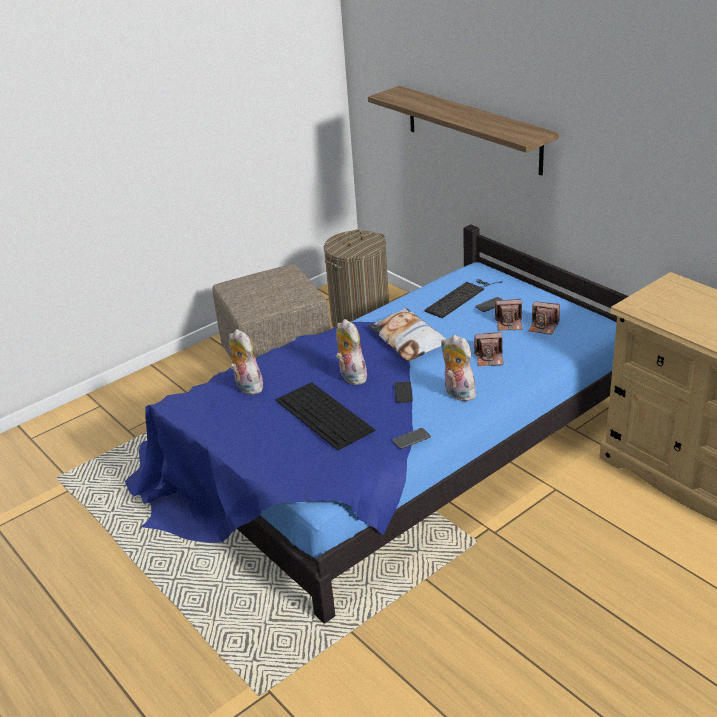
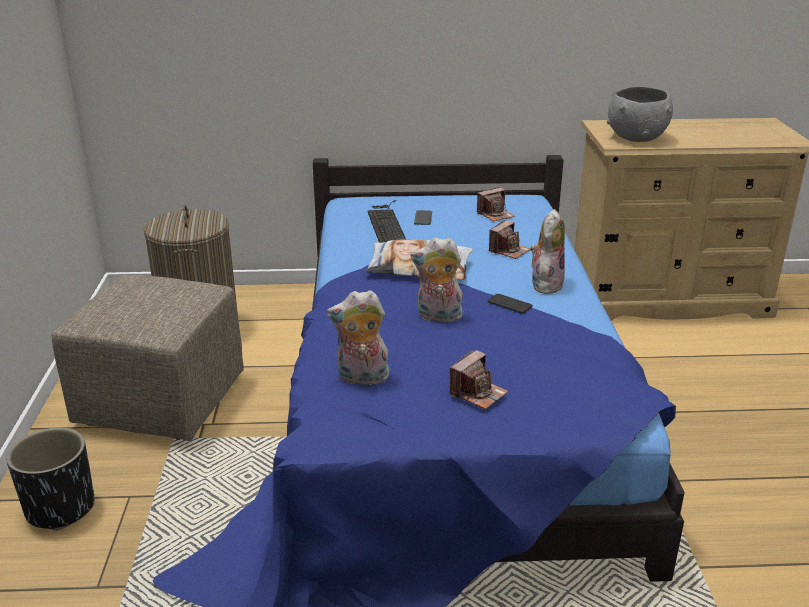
camera: 55 degrees left, 5 degrees down
keyboard [275,382,376,450] -> none
shelf [368,86,559,176] -> none
phone [393,428,431,449] -> none
plush toy [441,335,476,401] -> plush toy turned 120 degrees clockwise [530,209,565,294]
camera [495,299,523,331] -> camera moved to [449,349,508,409]
none -> black planter [6,428,95,531]
none -> grey bowl [607,87,673,142]

